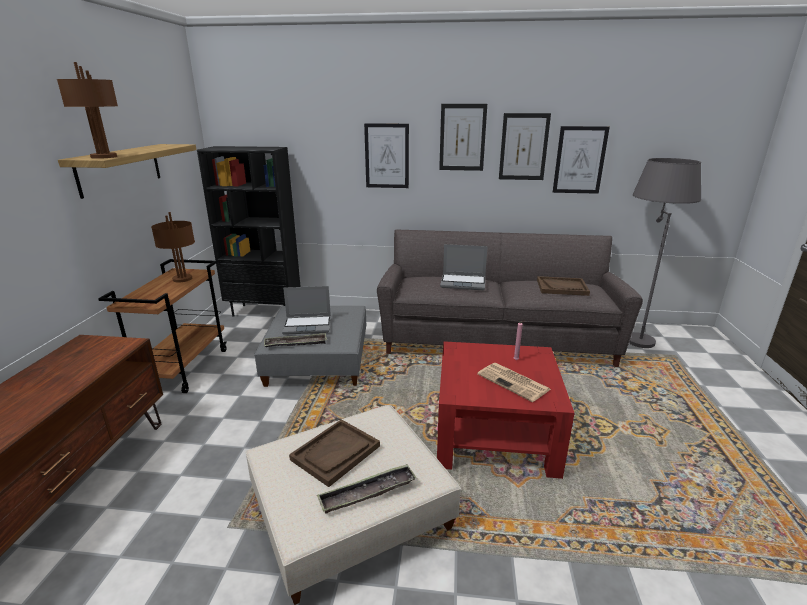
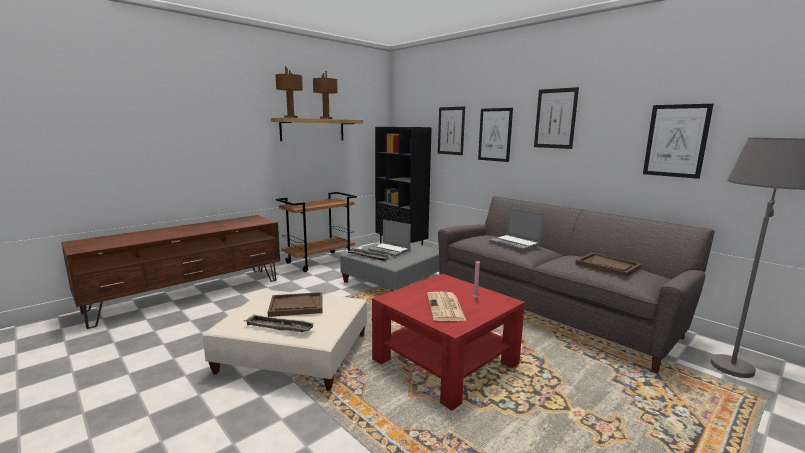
camera: 40 degrees right, 10 degrees down
brown table lamp [151,212,195,282] -> brown table lamp moved to [313,71,338,119]
picture [499,113,551,180] -> picture moved to [438,106,465,155]

